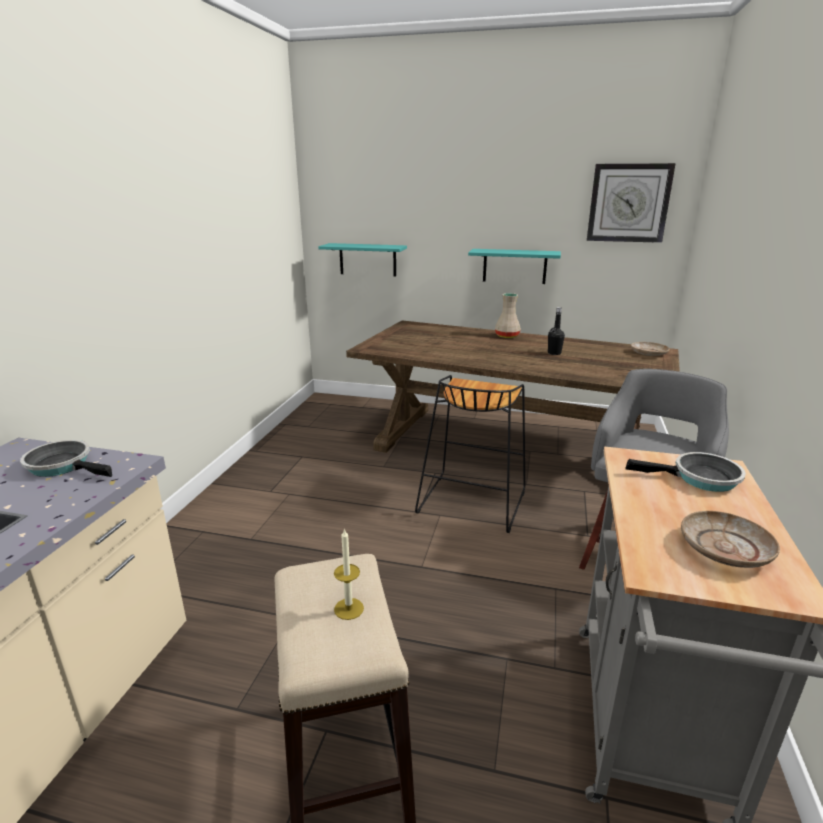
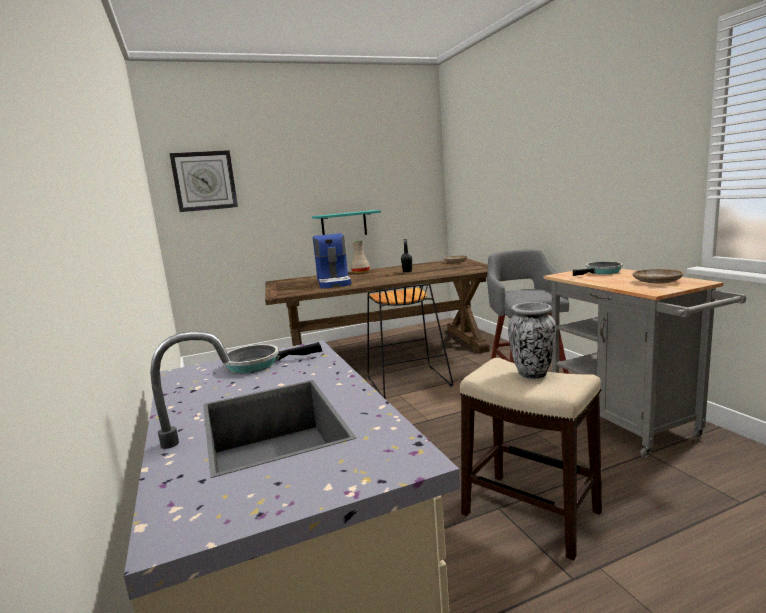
camera: 35 degrees left, 10 degrees down
turquoise shelf [318,243,407,277] -> none
candle [334,528,364,620] -> vase [508,302,556,379]
wall clock [587,163,676,243] -> wall clock moved to [169,150,238,212]
none -> coffee machine [313,233,351,288]

